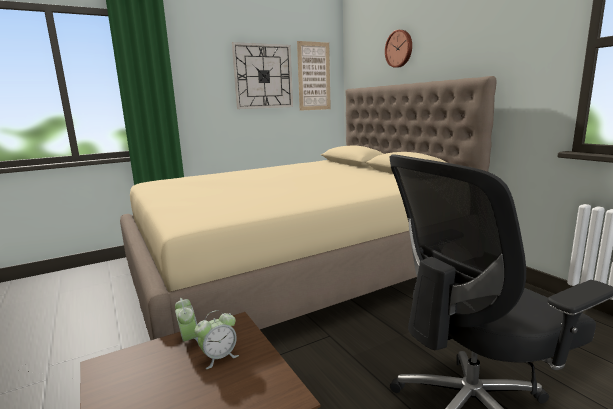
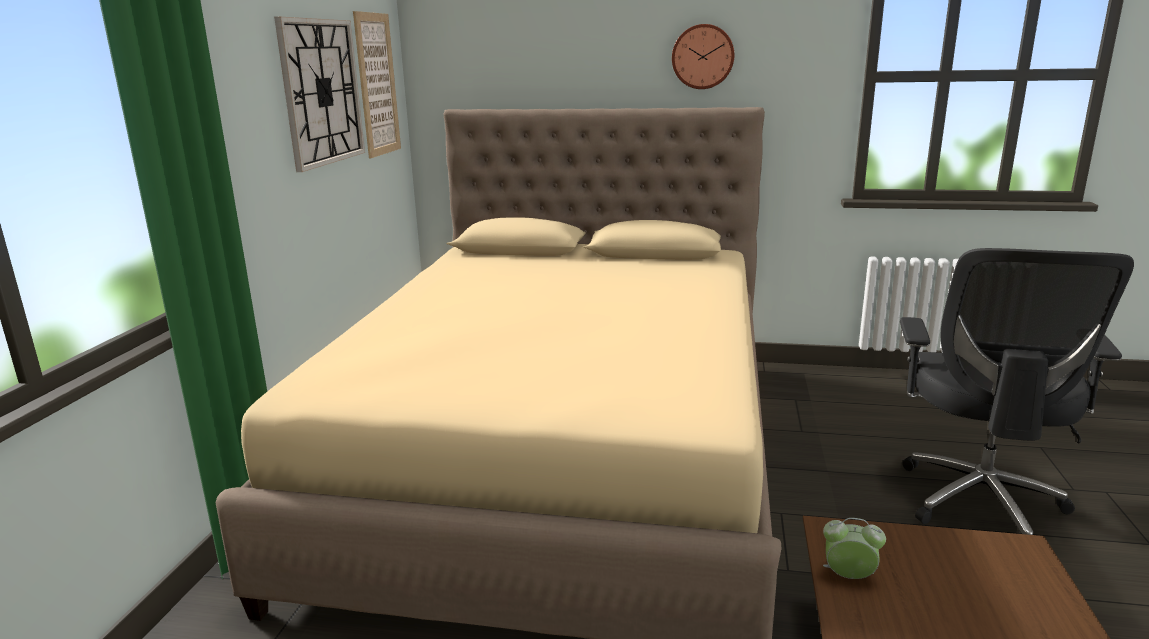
camera: 50 degrees left, 5 degrees up
alarm clock [195,310,239,369] -> none
wall clock [385,30,412,68] -> wall clock moved to [672,24,734,89]

